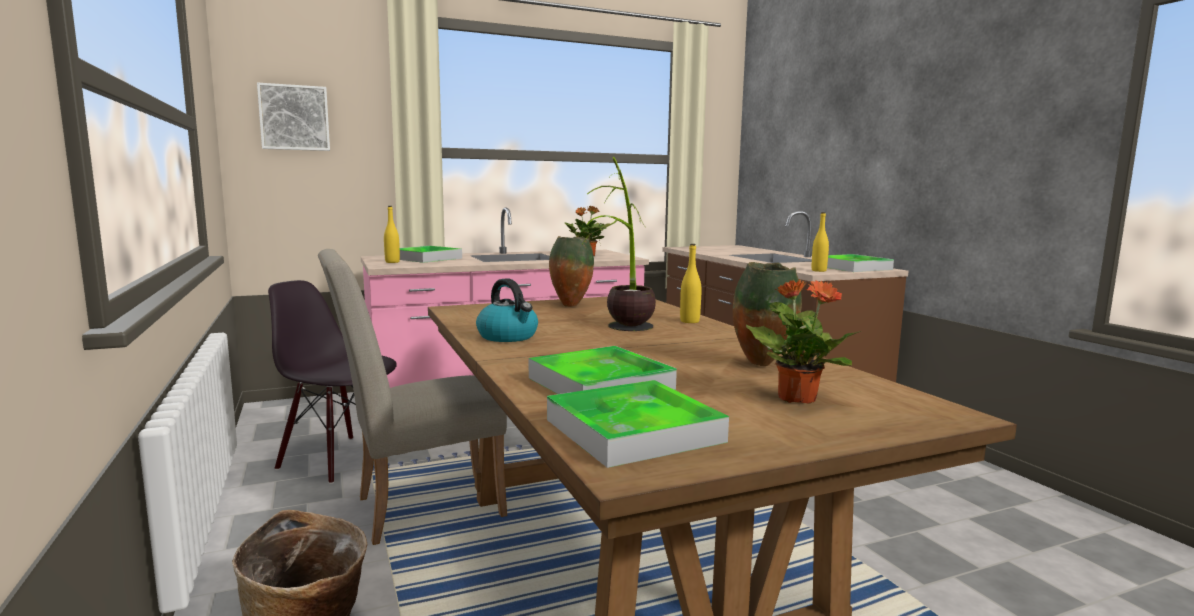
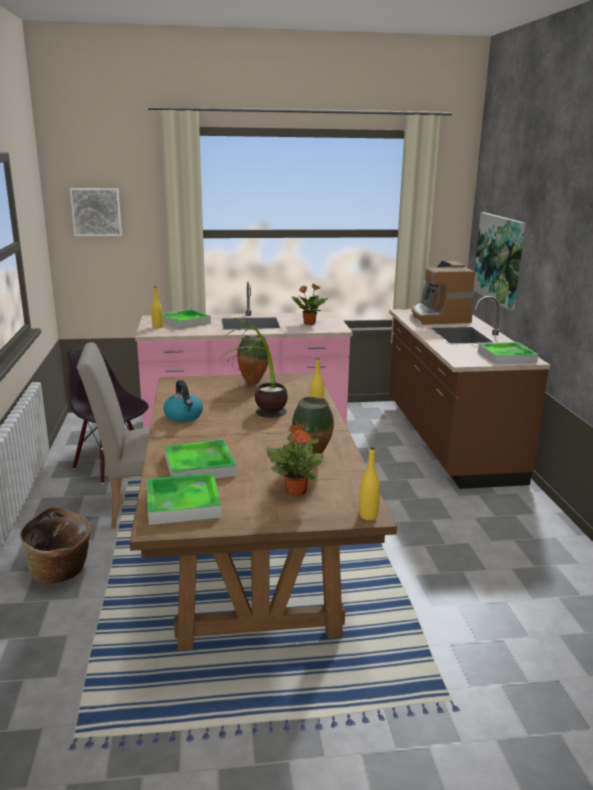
camera: 15 degrees right, 10 degrees up
yellow bottle [812,212,829,272] -> yellow bottle moved to [359,447,380,520]
none -> coffee machine [411,260,475,325]
none -> picture [473,212,525,310]

